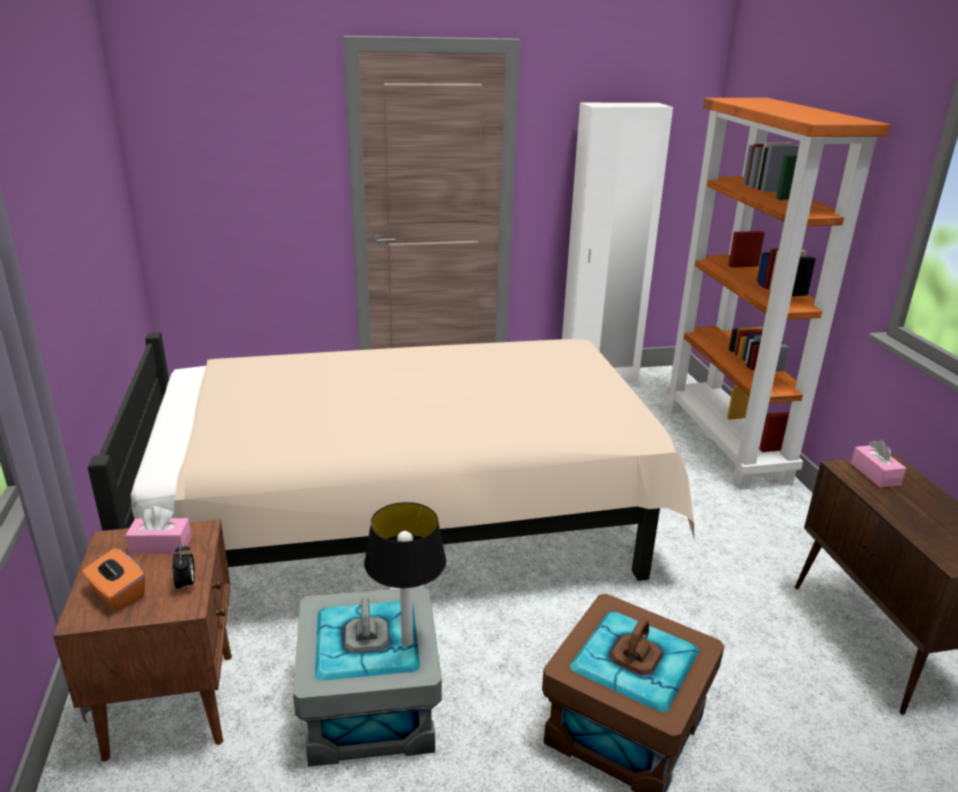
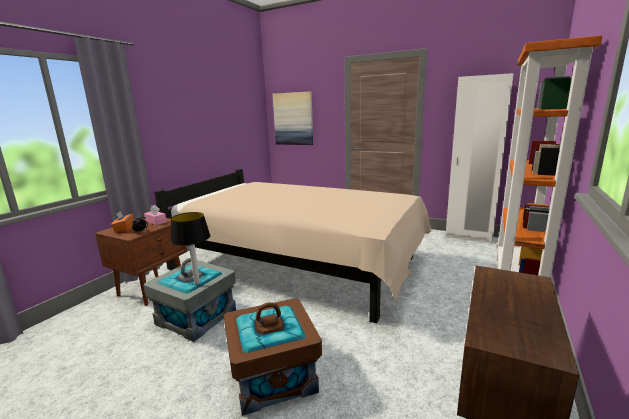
camera: 40 degrees right, 10 degrees down
pink tissue box [851,440,906,487] -> none
none -> picture [273,91,313,145]

